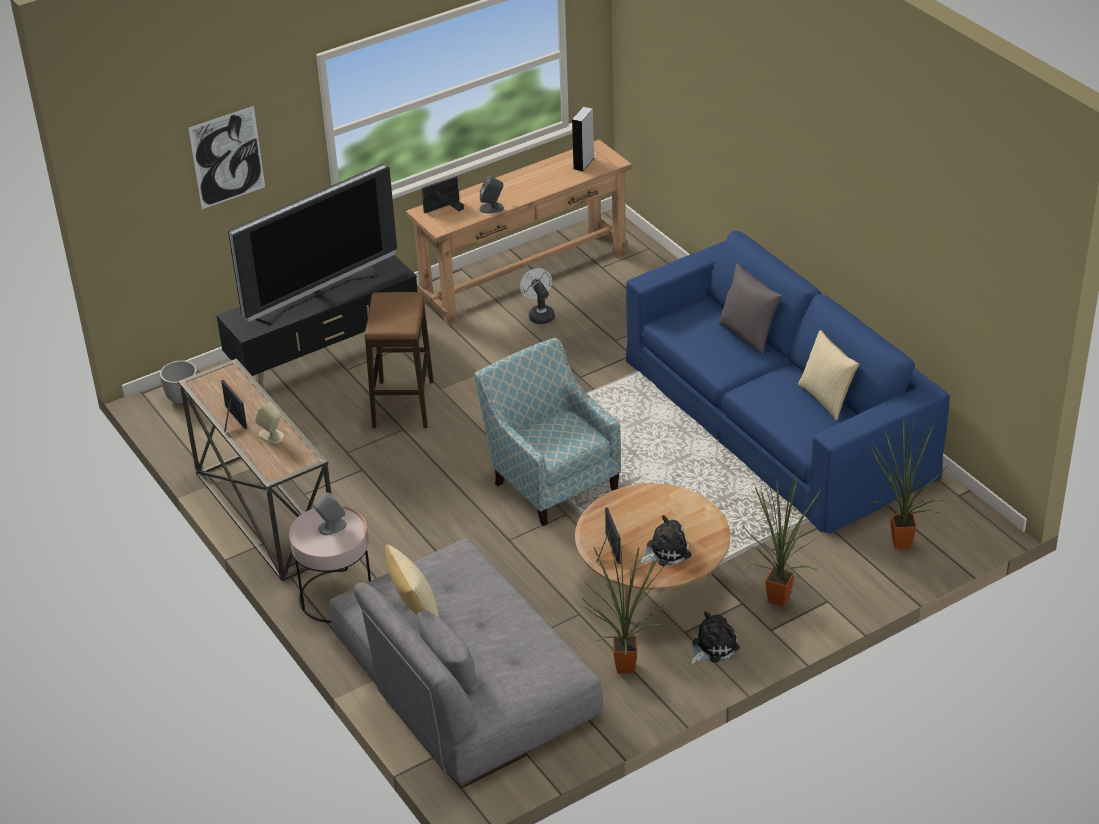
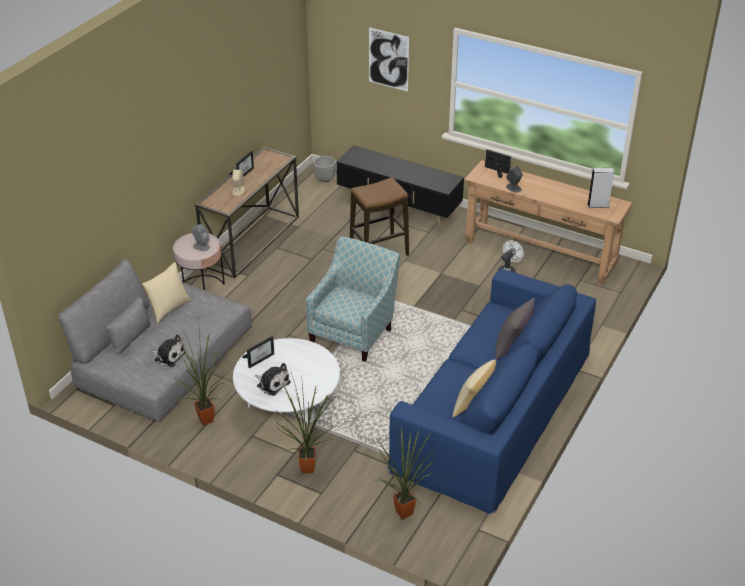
camera: 60 degrees right, 0 degrees up
television [228,163,397,324] -> none
brown coffee table [575,483,730,618] -> white coffee table [233,338,340,425]
plush toy [690,611,740,664] -> plush toy moved to [150,334,186,367]

